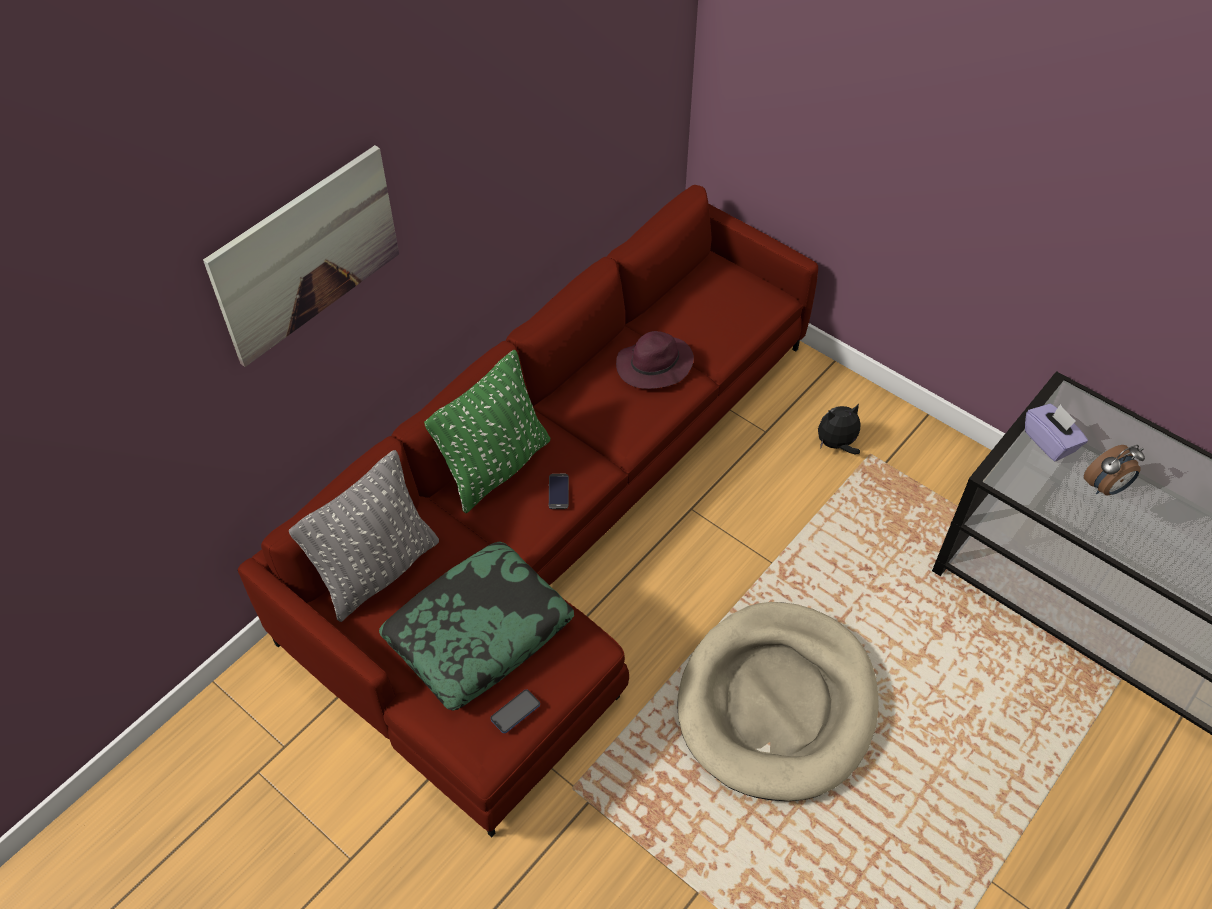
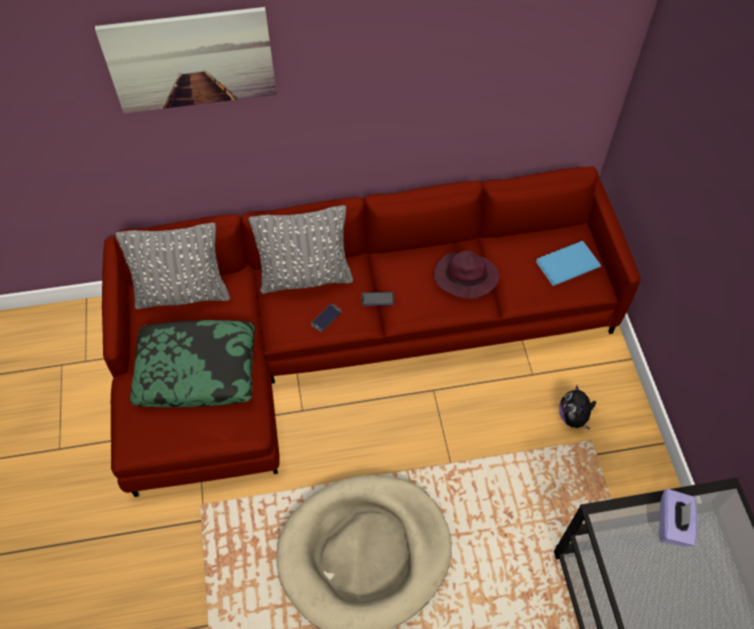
camera: 40 degrees right, 5 degrees up
green pillow [424,350,550,513] -> grey pillow [249,205,353,294]
phone [490,689,540,733] -> phone moved to [362,292,394,306]
plush toy [818,404,860,454] -> plush toy turned 120 degrees counterclockwise [560,384,596,430]
alarm clock [1084,445,1145,496] -> none
none -> blue book [536,241,601,286]

